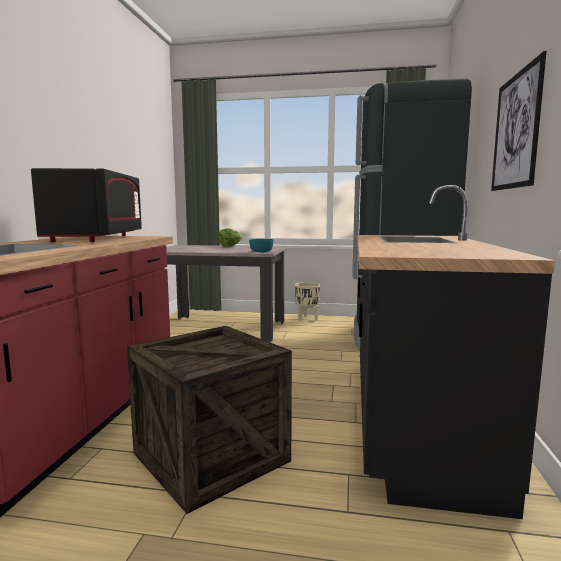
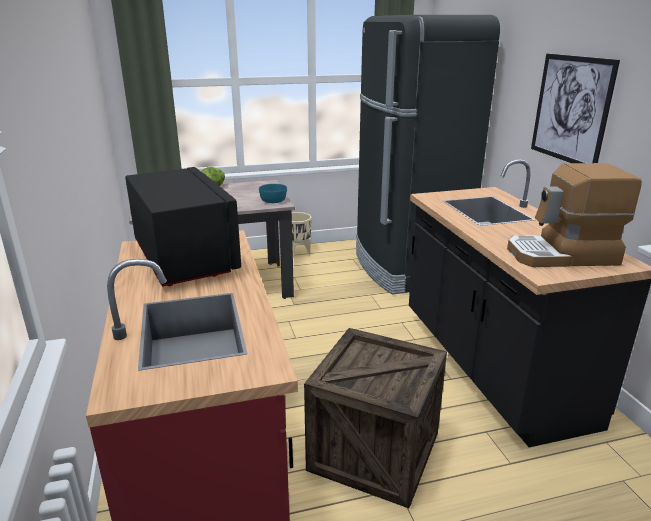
camera: 25 degrees left, 15 degrees up
none -> coffee machine [507,163,642,267]

